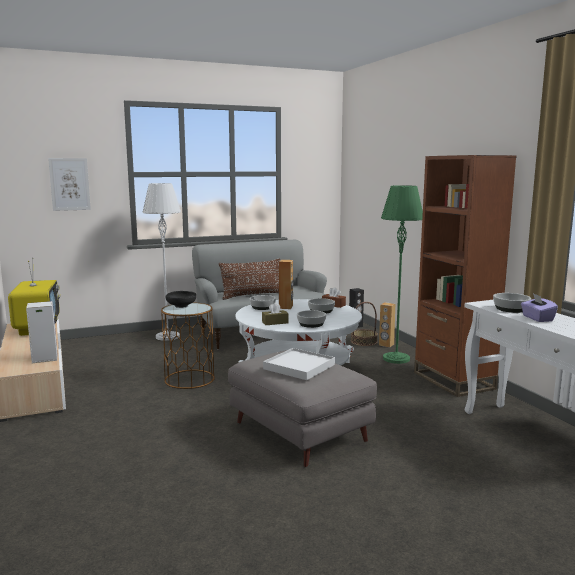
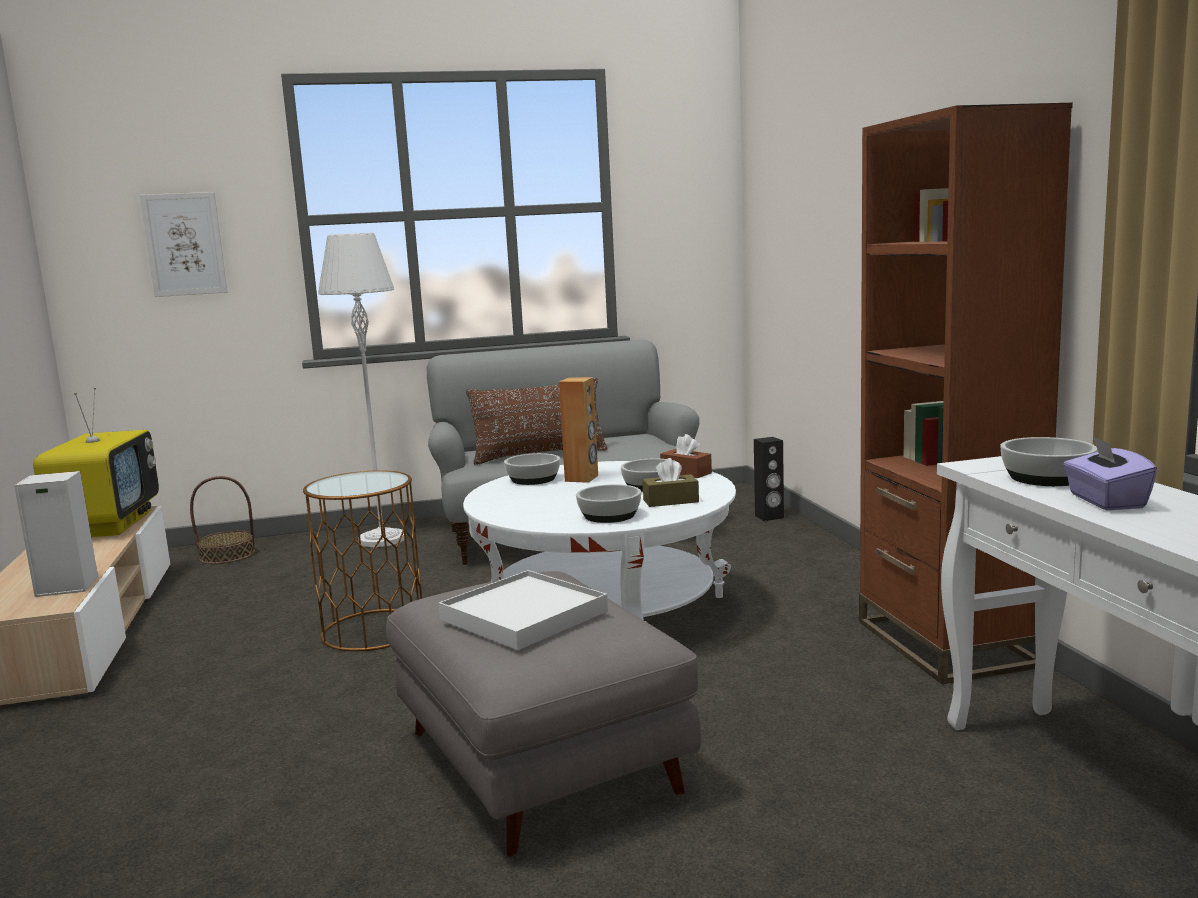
camera: 10 degrees right, 0 degrees up
black bowl [166,291,196,308] -> none
brown tissue box [262,303,289,325] -> brown tissue box moved to [643,458,699,507]
basket [351,302,378,346] -> basket moved to [190,476,255,564]
brown speaker [379,302,395,347] -> none
green floor lamp [381,185,423,364] -> none

